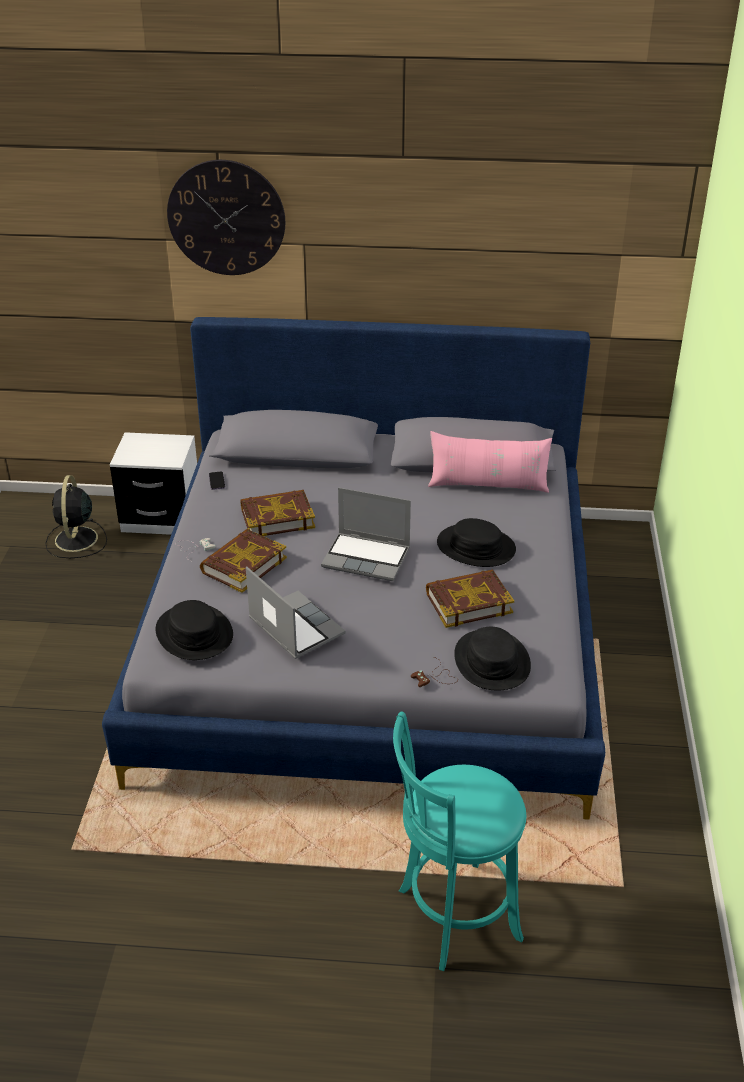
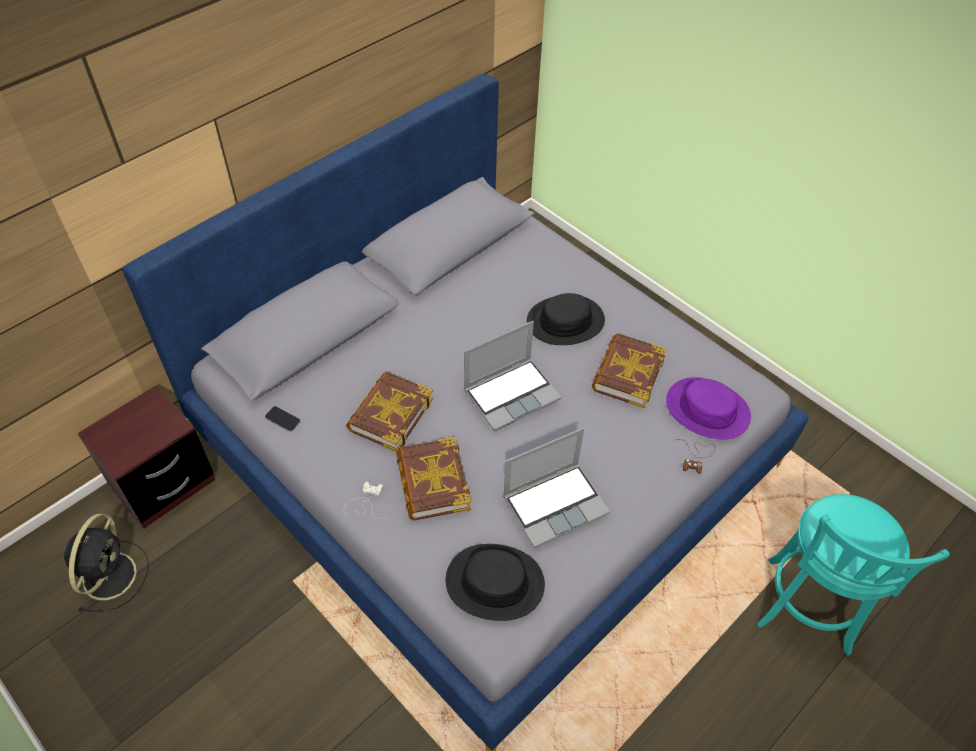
camera: 50 degrees left, 15 degrees up
black fan [45,475,107,558] -> black fan turned 120 degrees counterclockwise [64,513,149,611]
white nightstand [110,432,197,535] -> brown nightstand [78,385,216,529]
wall clock [167,160,285,275] -> none
laptop [246,566,346,659] -> laptop turned 150 degrees clockwise [503,428,610,548]
pink pillow [428,431,552,493] -> none
black hat [454,627,531,691] -> purple hat [666,377,751,440]

